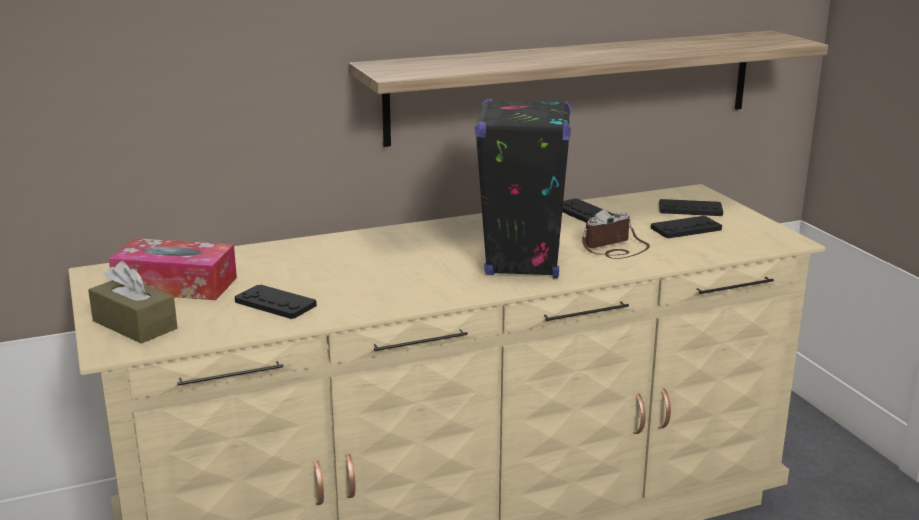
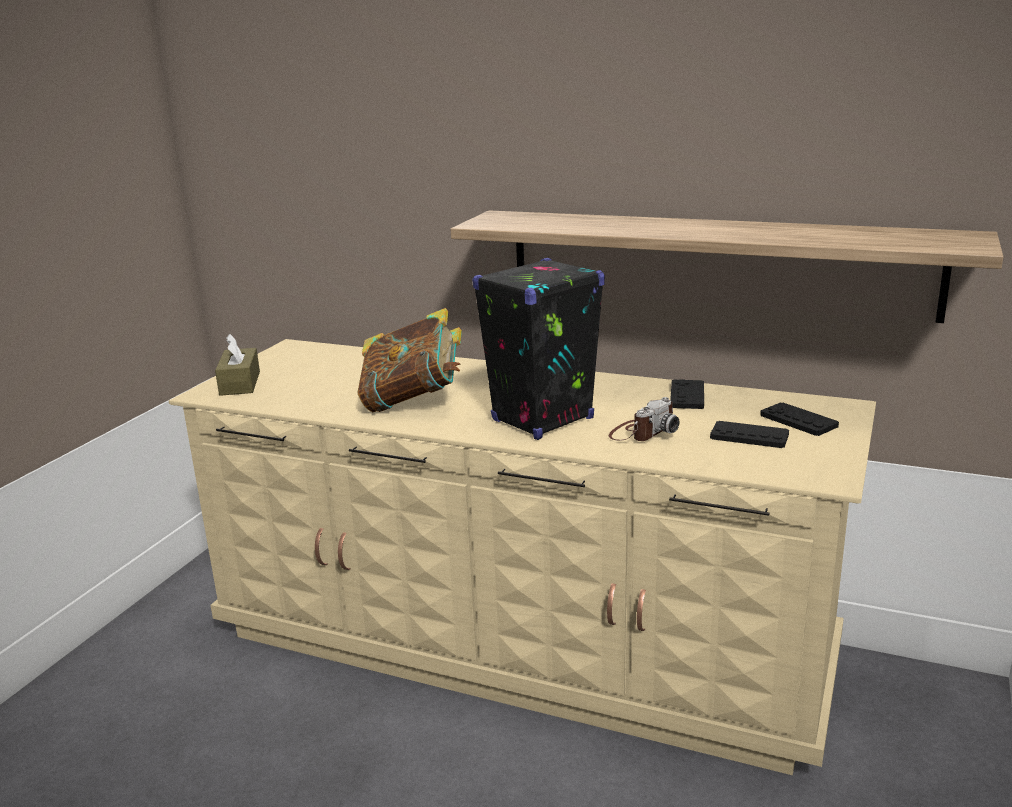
camera: 45 degrees right, 0 degrees up
tissue box [109,238,237,300] -> none
black game controller [235,284,317,319] -> none
camera [582,209,650,259] -> camera turned 120 degrees clockwise [609,397,680,441]
none -> book [358,308,462,412]

